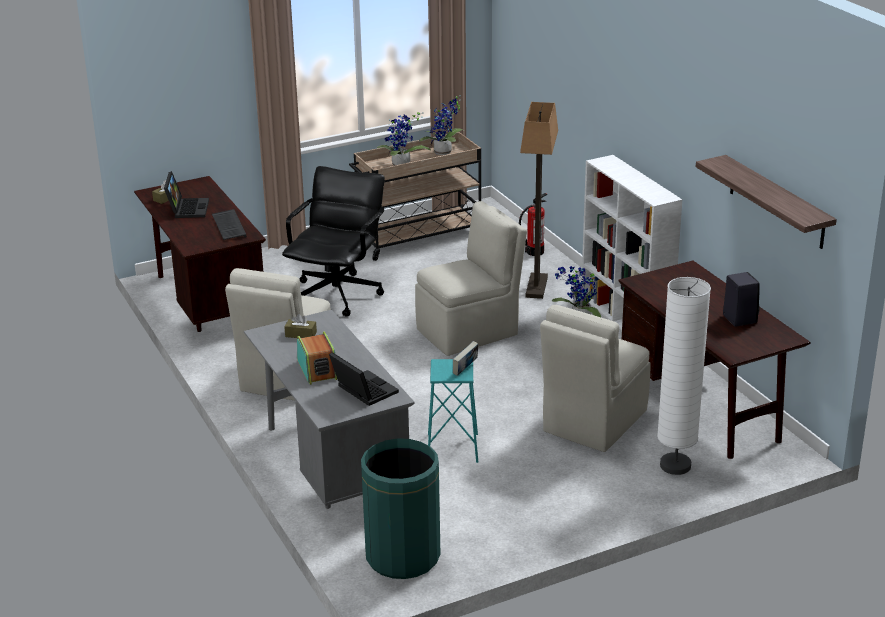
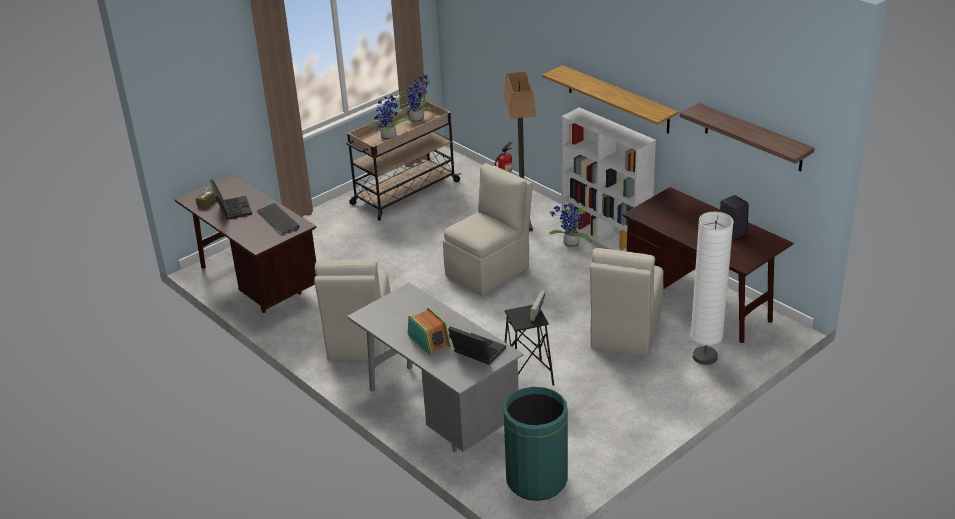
camera: 15 degrees left, 5 degrees up
black office chair [282,166,385,317] -> none
brown tissue box [284,314,317,338] -> none
turquoise stool [428,359,478,463] -> black stool [505,305,554,386]
none -> shelf [542,65,679,134]

